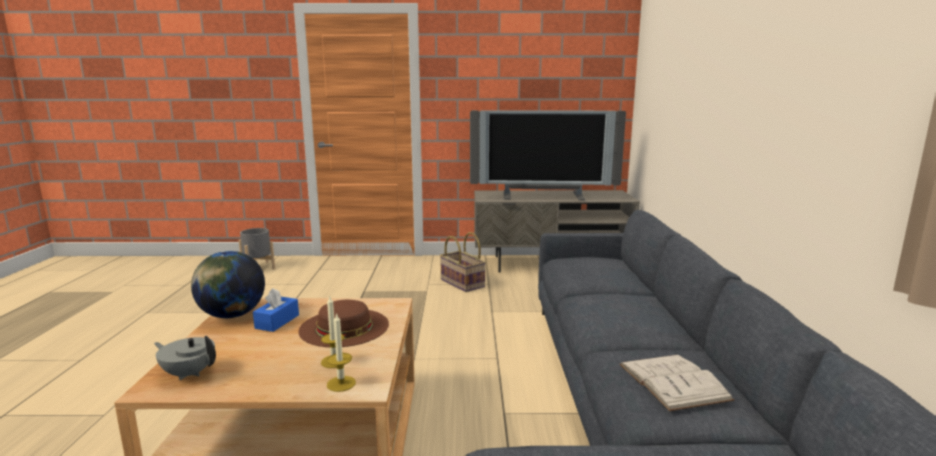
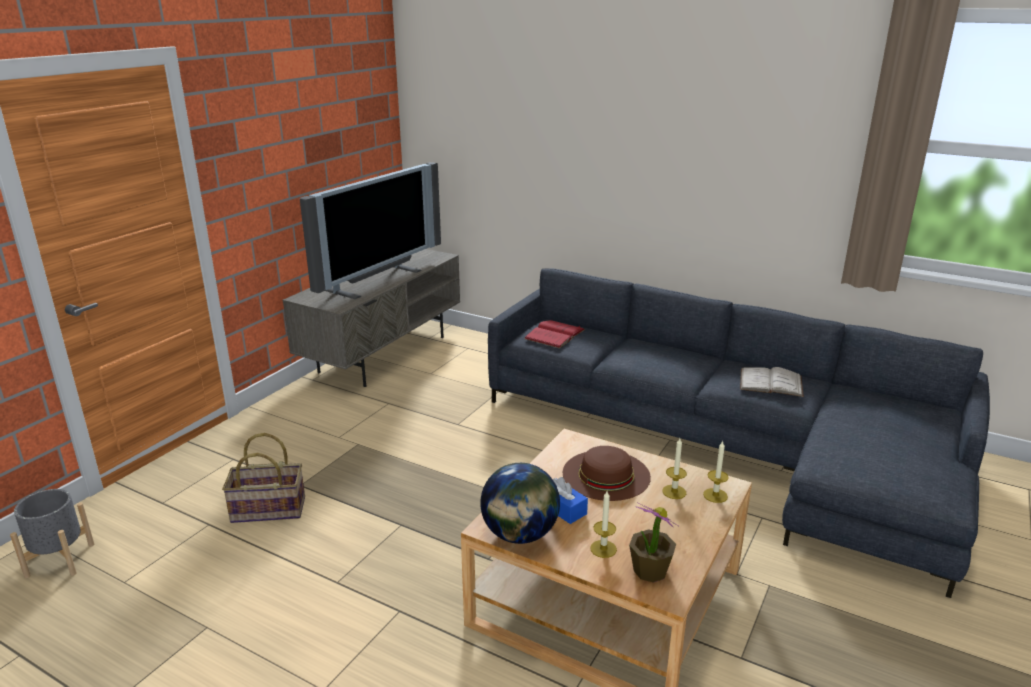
camera: 60 degrees left, 10 degrees up
grey teapot [154,335,216,380] -> potted plant [629,503,678,583]
basket [440,232,486,292] -> basket moved to [222,433,305,523]
none -> red book [524,320,585,348]
none -> candle [590,491,617,558]

